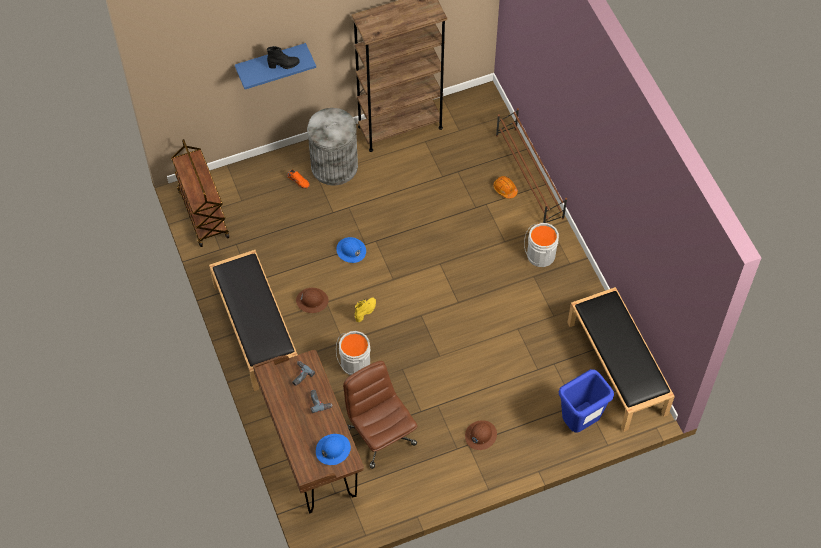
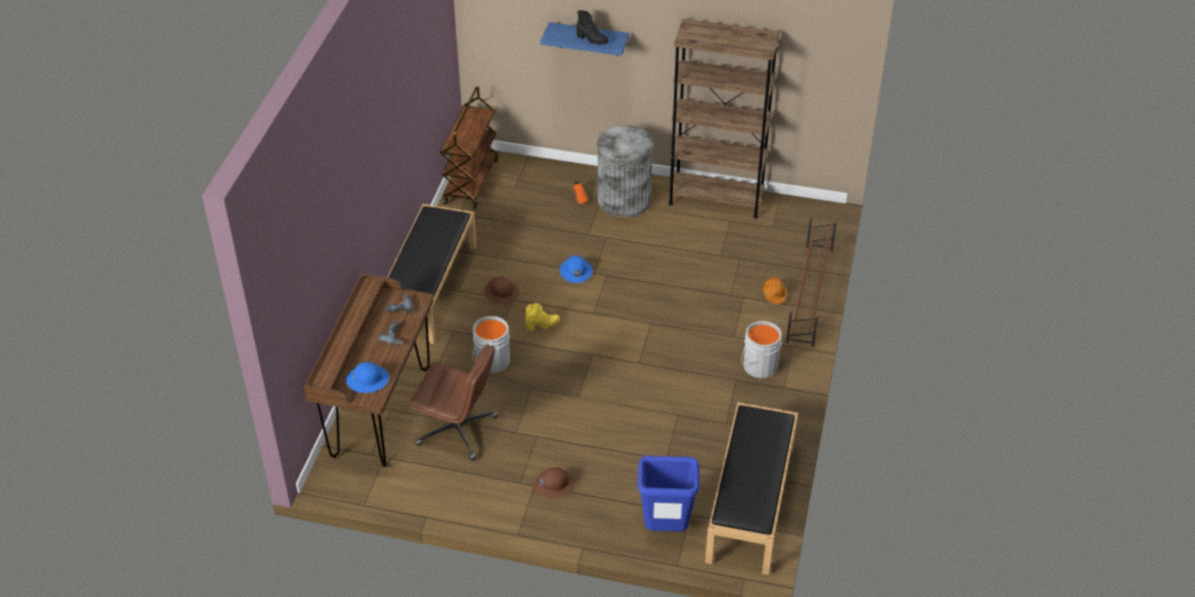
camera: 35 degrees right, 15 degrees down
brown office chair [343,361,418,469] -> brown office chair turned 105 degrees clockwise [409,344,498,460]

